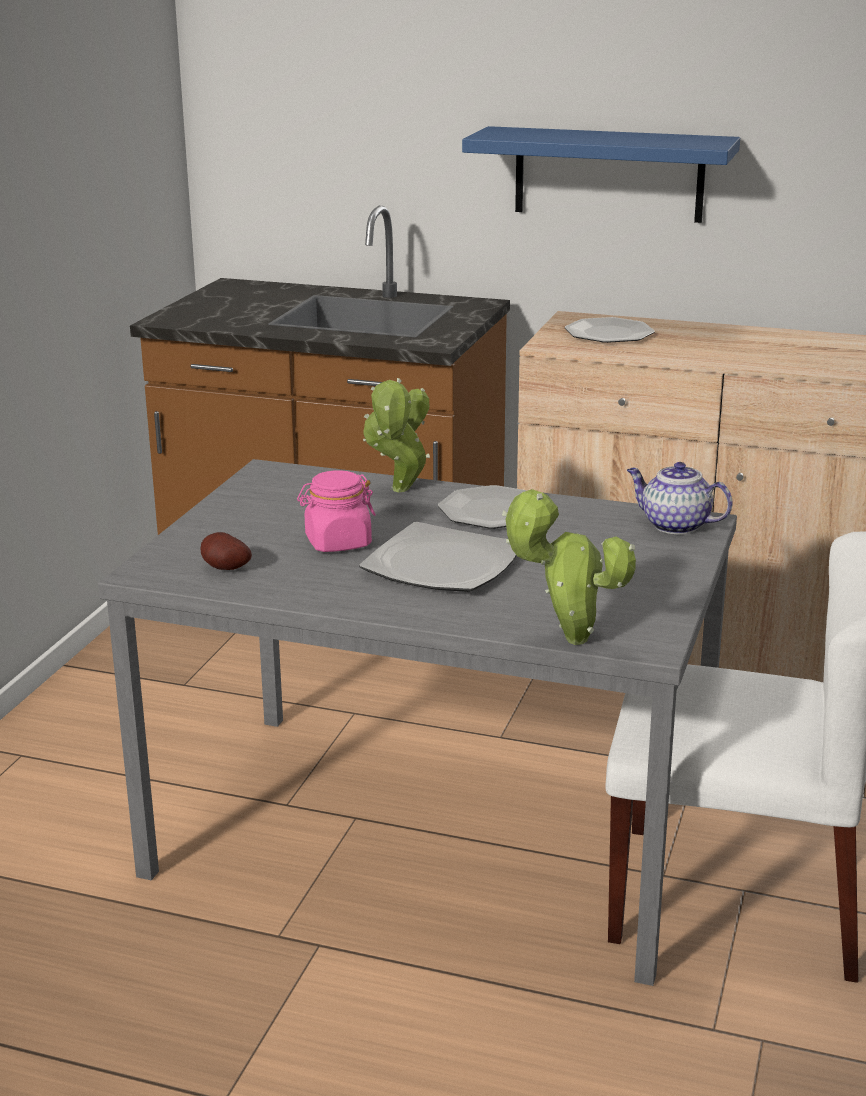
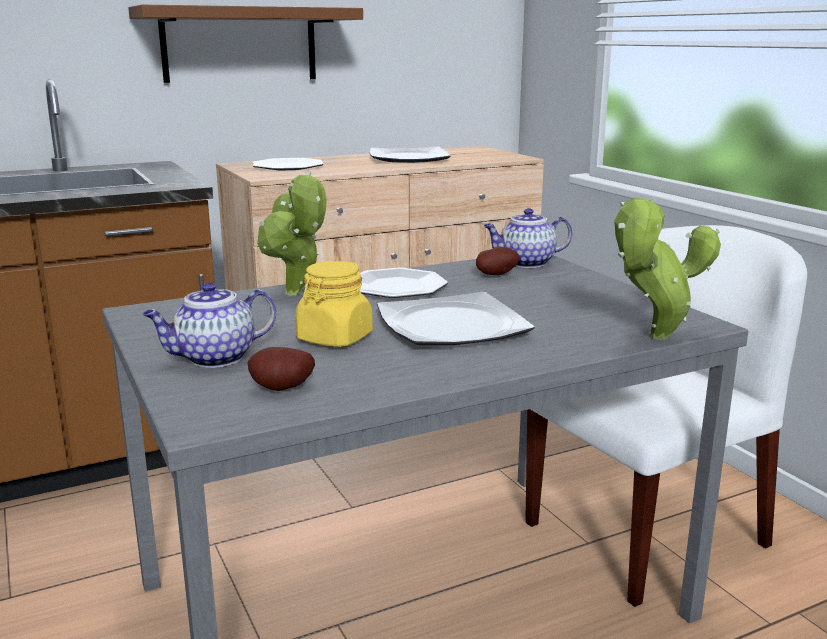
camera: 45 degrees left, 5 degrees down
pink jar [297,470,375,552] -> yellow jar [295,261,373,347]
blue shelf [462,126,740,223] -> brown shelf [128,4,363,83]
none -> teapot [143,282,276,368]
none -> plate [370,146,451,163]
none -> potato [476,246,520,275]

